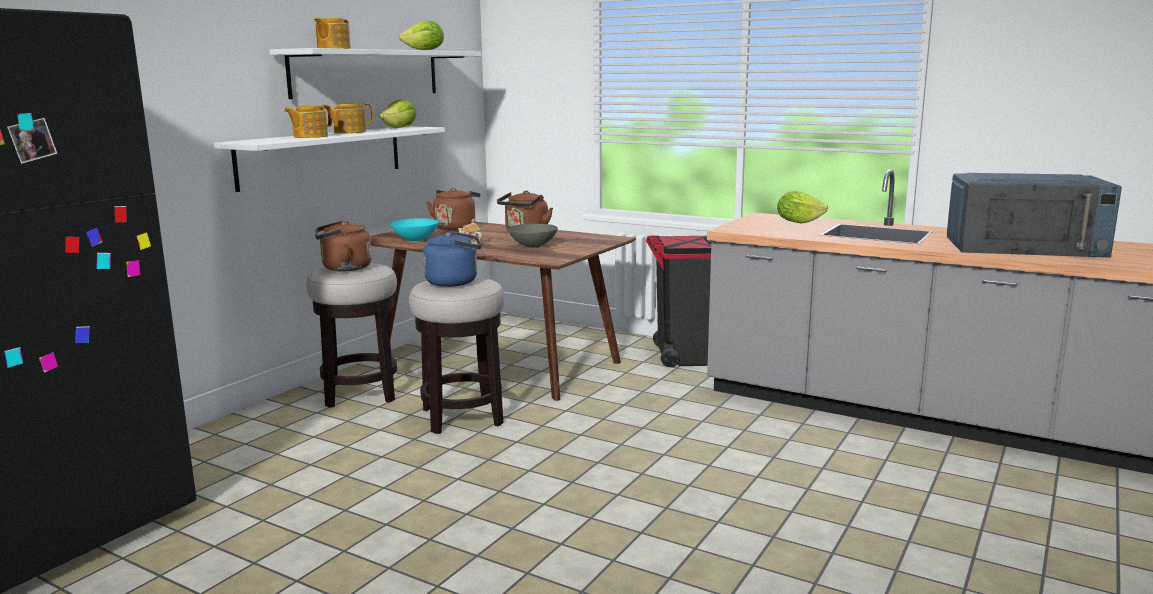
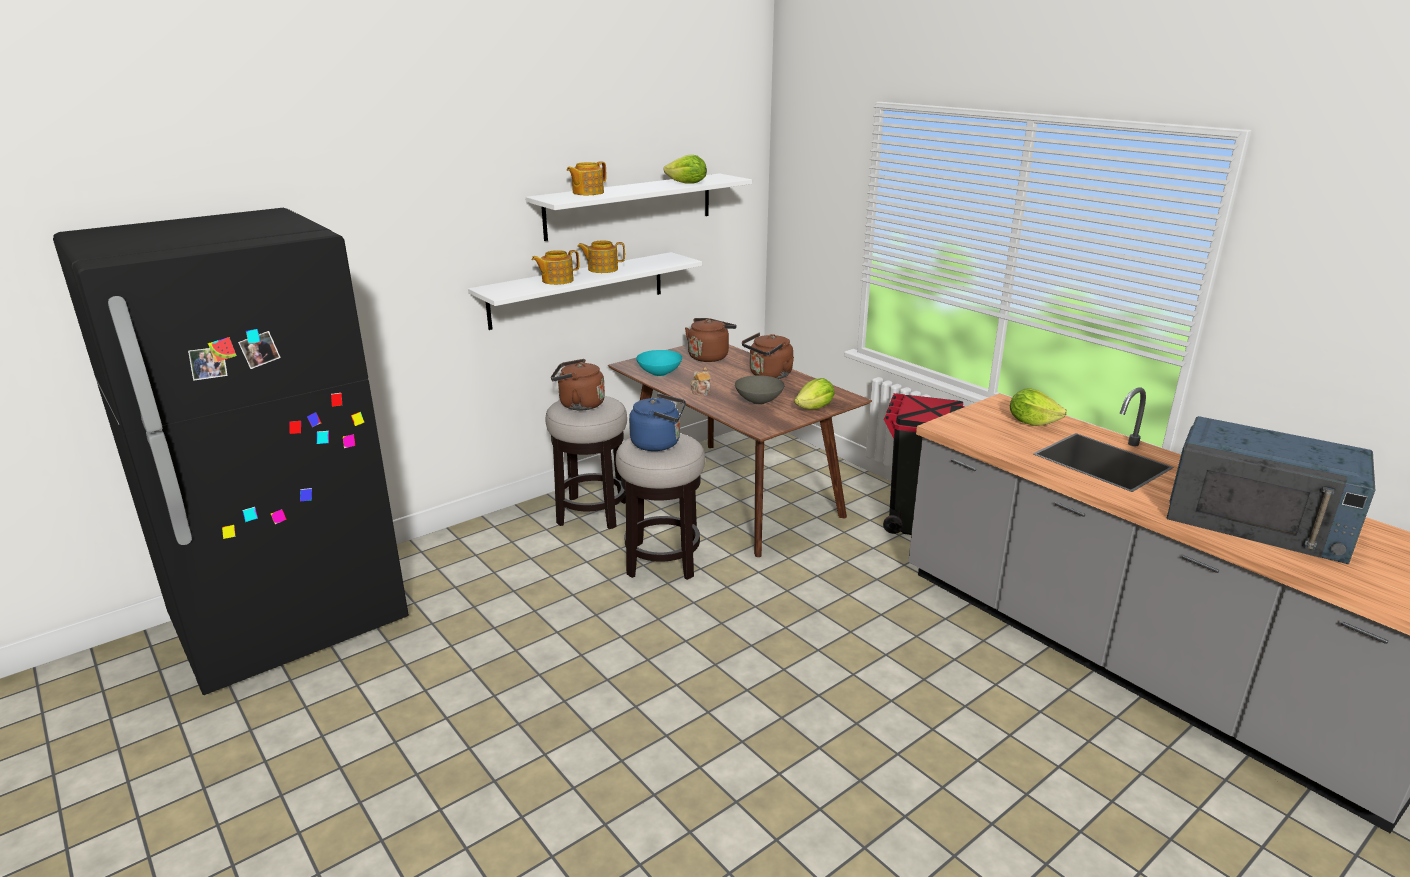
camera: 20 degrees right, 10 degrees up
lettuce [380,99,417,128] -> lettuce moved to [794,378,835,409]

